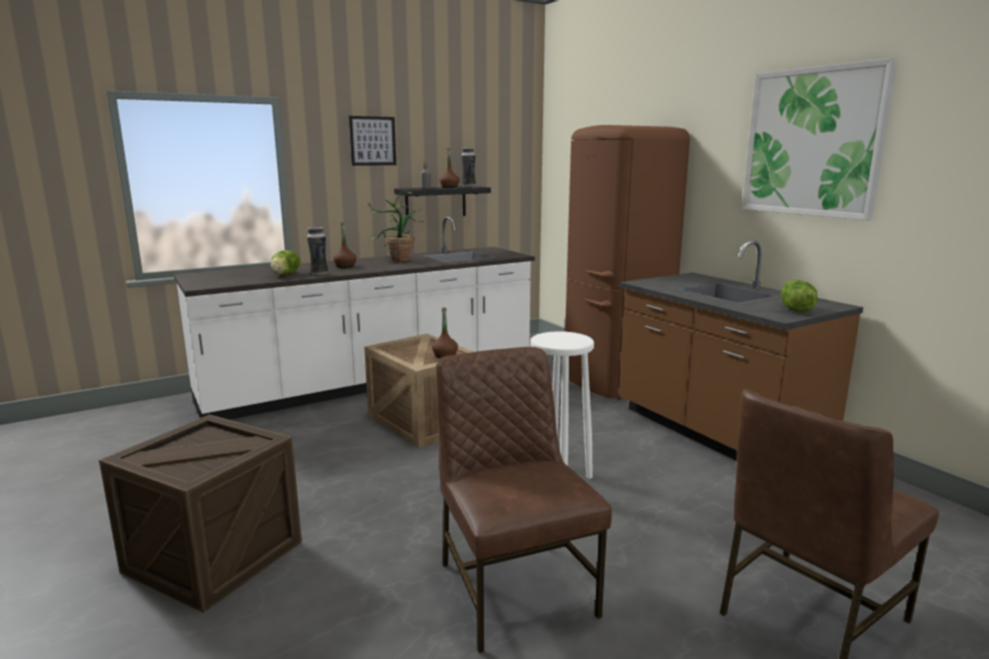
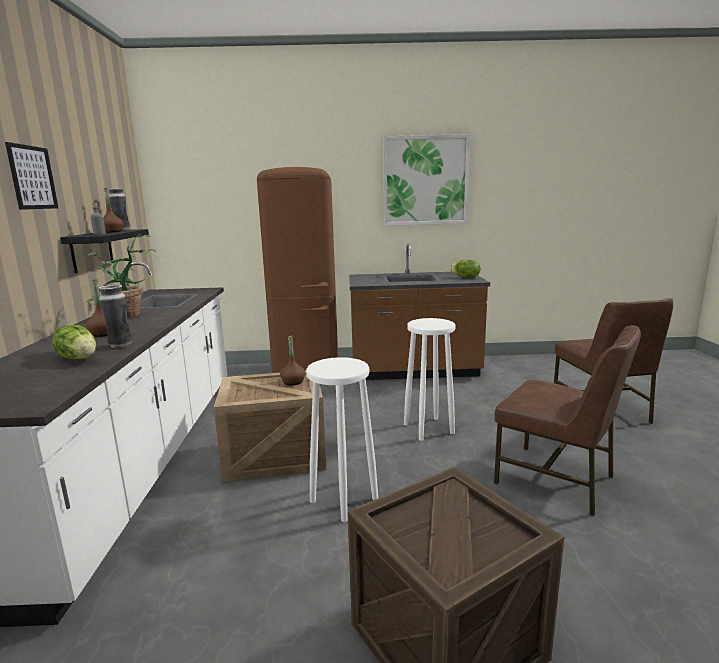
camera: 60 degrees left, 0 degrees up
brown chair [436,347,612,653] -> brown chair turned 150 degrees counterclockwise [494,325,641,516]
none -> white stool [306,357,378,522]

